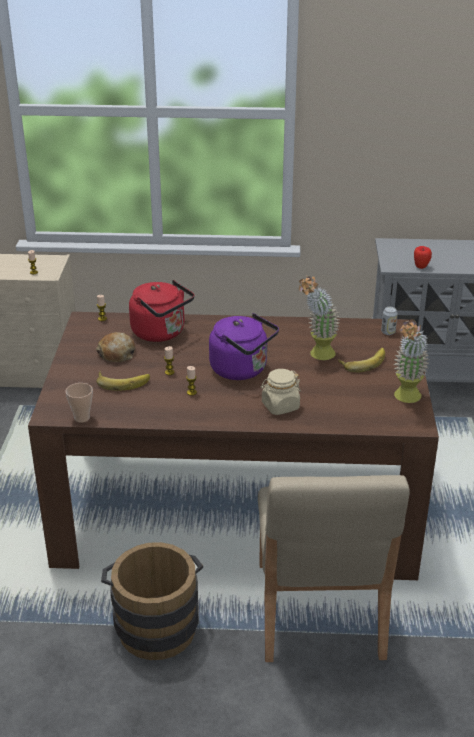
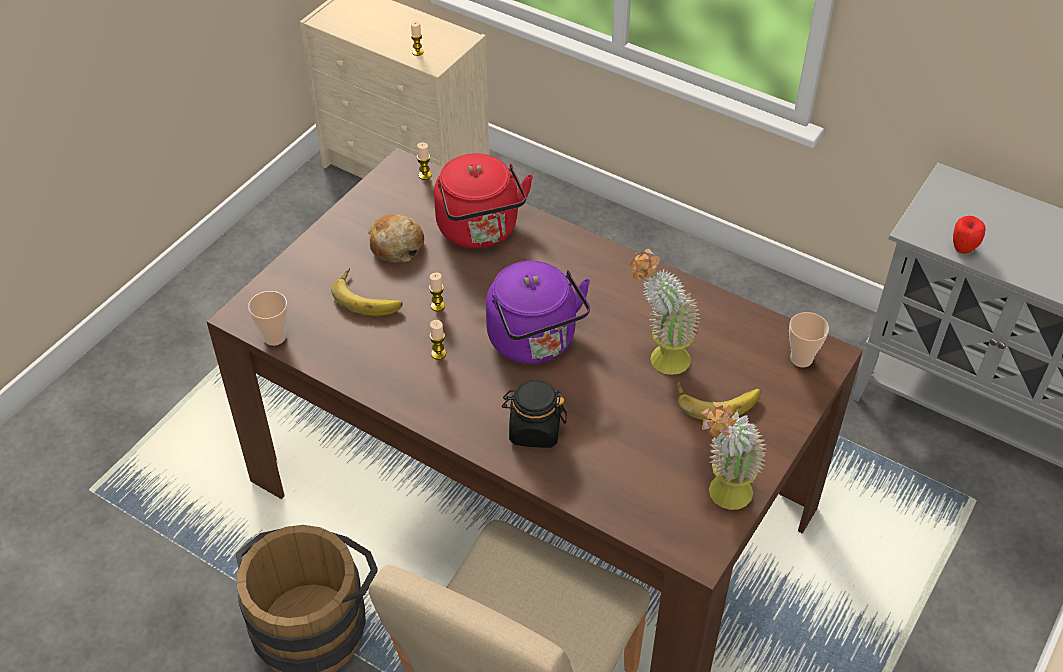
camera: 30 degrees right, 15 degrees up
beige jar [261,369,301,415] -> black jar [502,379,567,448]
can [381,307,398,335] -> cup [789,312,829,367]

